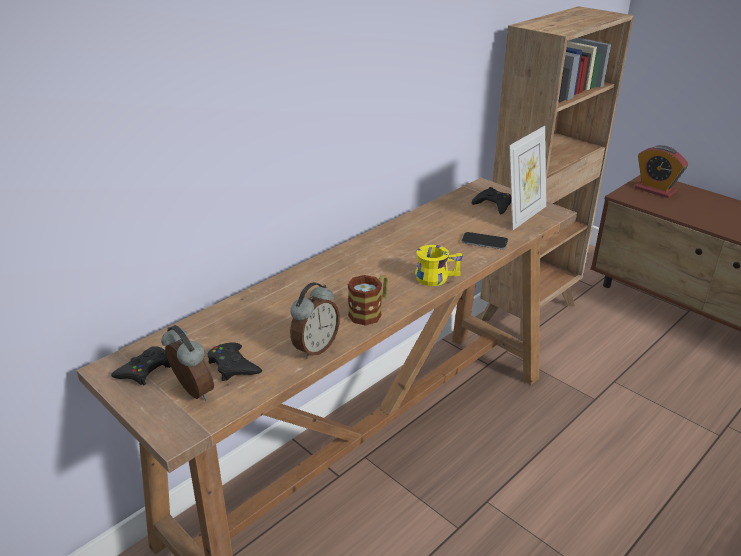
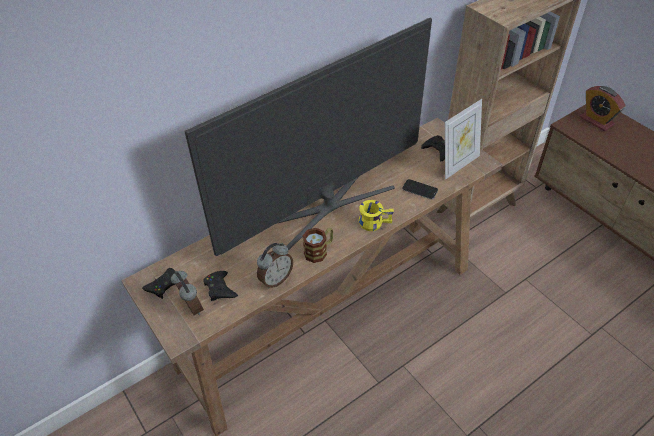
camera: 10 degrees right, 15 degrees up
none -> television [184,18,432,256]

